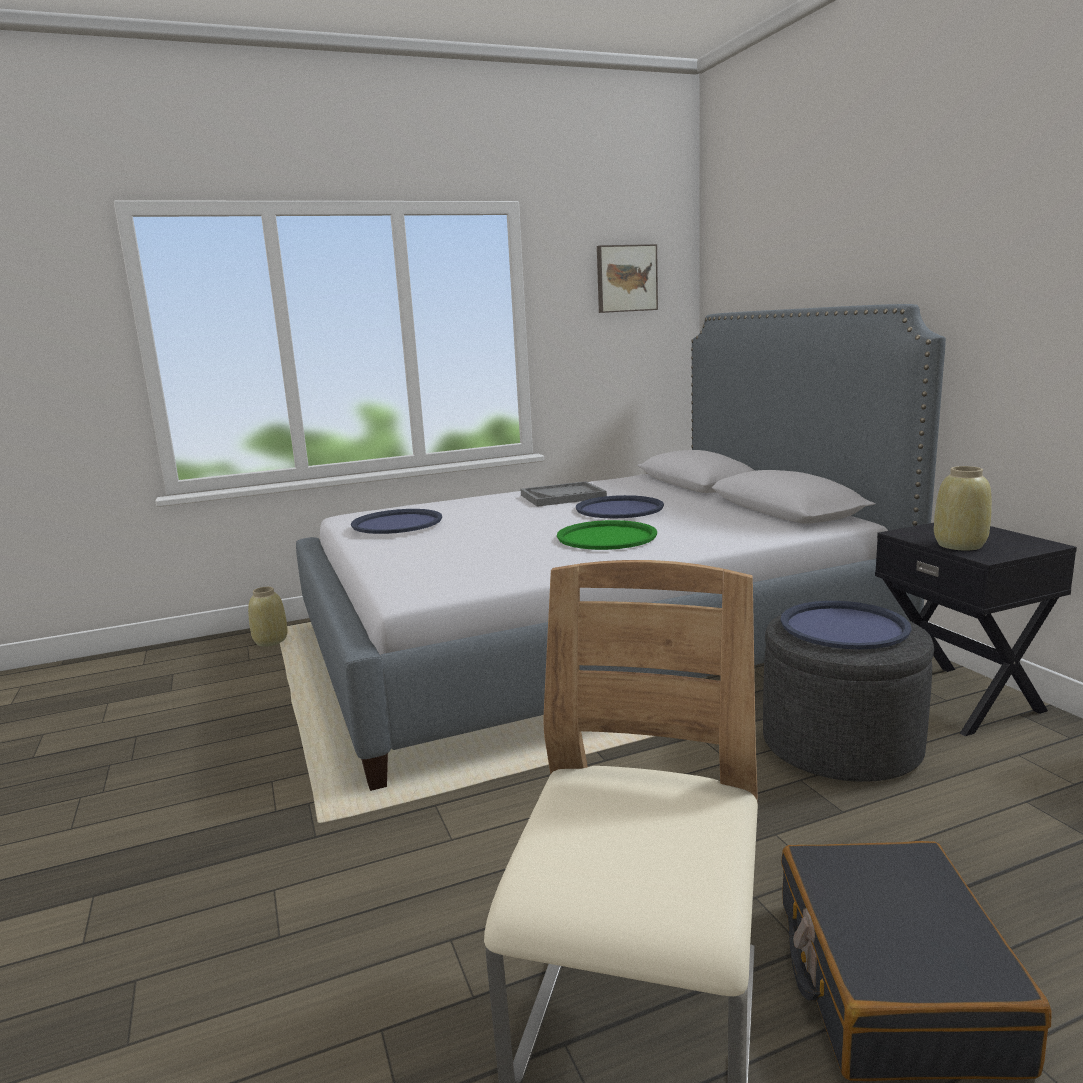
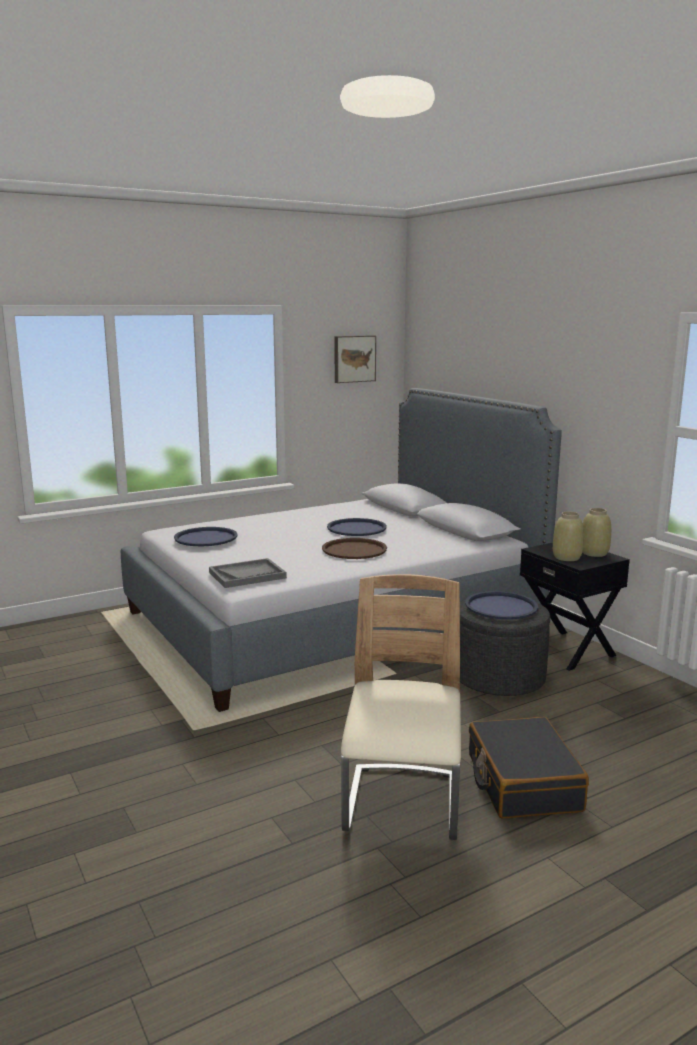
camera: 10 degrees left, 0 degrees up
beige vase [248,587,288,647] -> beige vase moved to [583,508,611,557]
grey tray [521,481,607,507] -> grey tray moved to [209,558,287,588]
green tray [557,520,657,550] -> brown tray [322,538,387,559]

